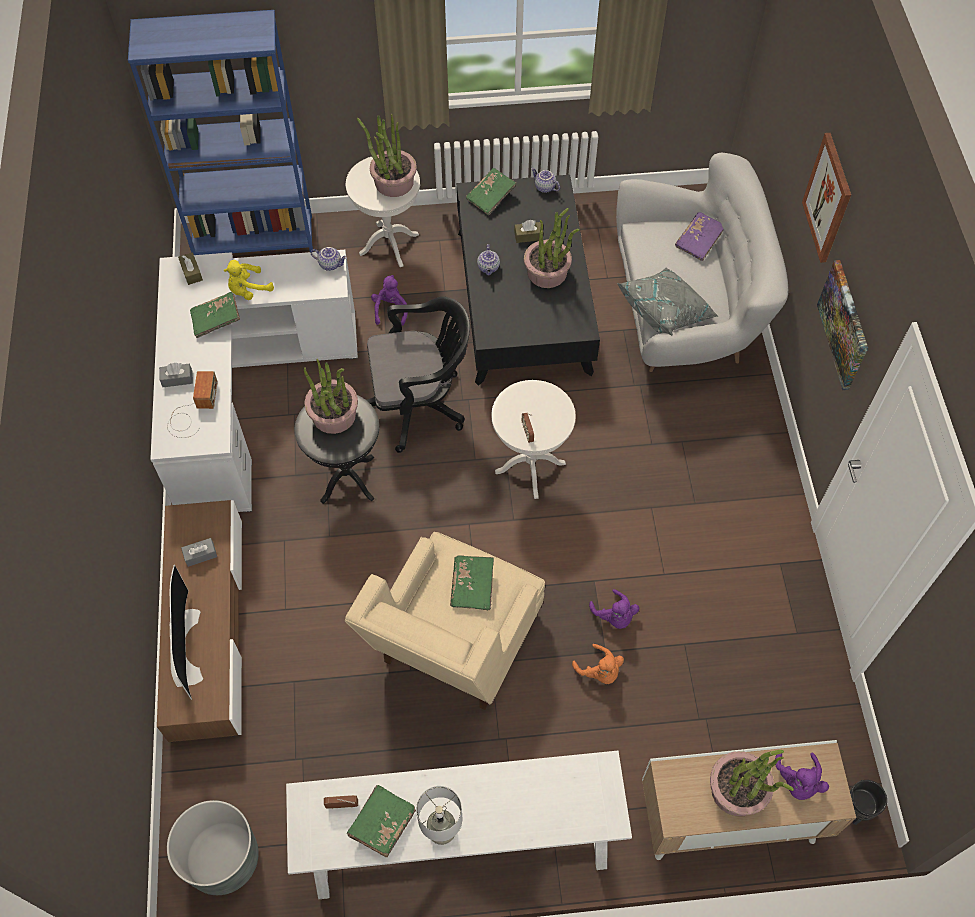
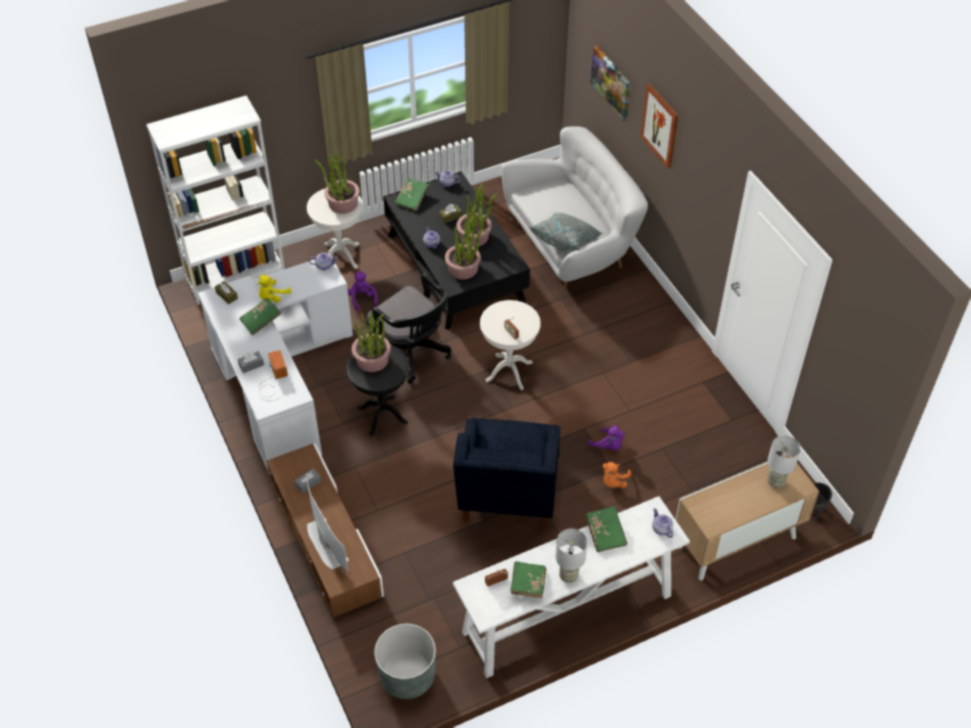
camera: 20 degrees left, 10 degrees down
blue bookcase [128,10,313,255] -> white bookcase [146,95,285,305]
beige armchair [345,532,545,710] -> blue armchair [453,418,560,529]
black office chair [367,297,470,453] -> black office chair turned 75 degrees clockwise [366,273,451,384]
green book [450,555,494,610] -> green book moved to [586,506,628,552]
orange plush toy [572,644,624,684] -> orange plush toy turned 90 degrees clockwise [602,462,631,488]
purple book [675,212,723,261] -> none
potted plant [710,750,794,816] -> potted plant moved to [445,217,484,279]
purple plush toy [775,753,829,800] -> grey table lamp [767,435,801,488]
picture [817,260,868,390] -> picture moved to [591,45,631,121]
none -> teapot [652,508,673,538]

